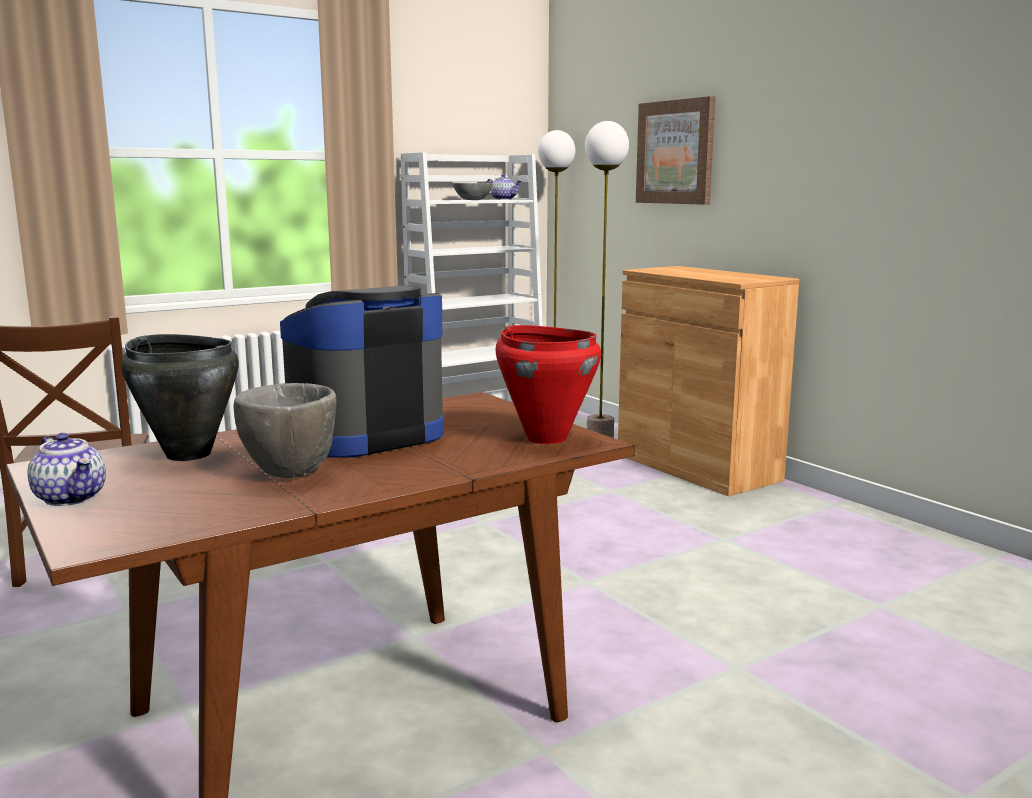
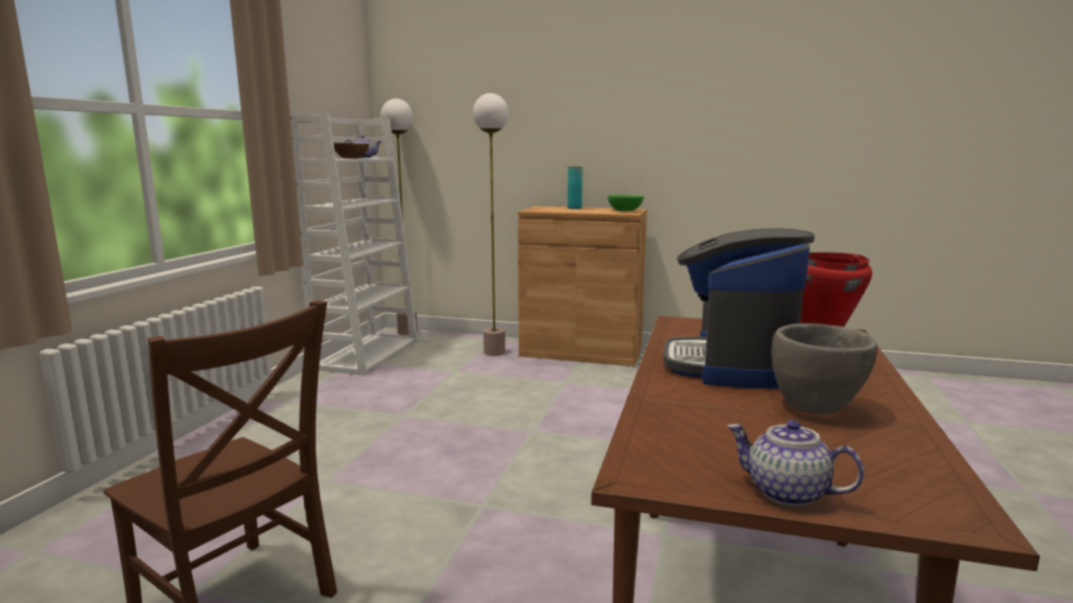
camera: 40 degrees left, 0 degrees up
teapot [27,433,106,506] -> teapot turned 150 degrees counterclockwise [727,420,864,506]
black cooking pot [121,334,239,461] -> none
grey bowl [452,183,493,200] -> brown bowl [334,143,369,159]
picture [636,96,715,205] -> none
none -> turquoise vase [567,167,583,209]
none -> green bowl [608,195,644,211]

